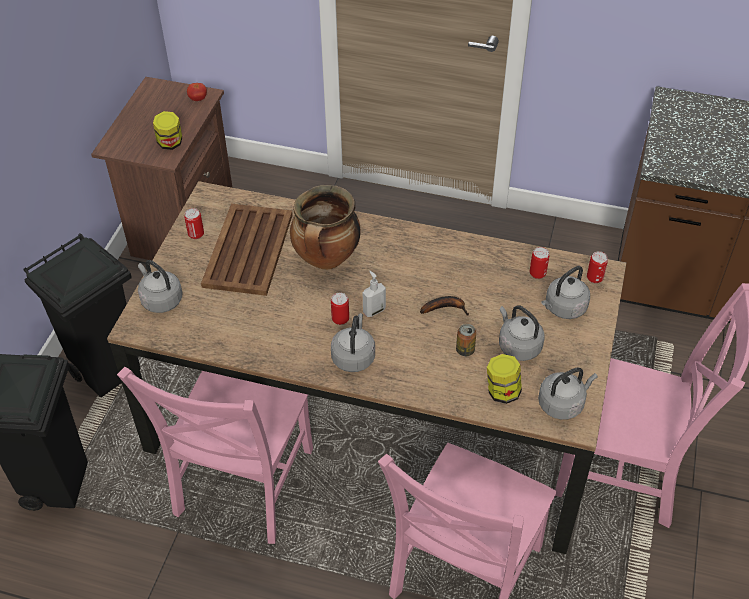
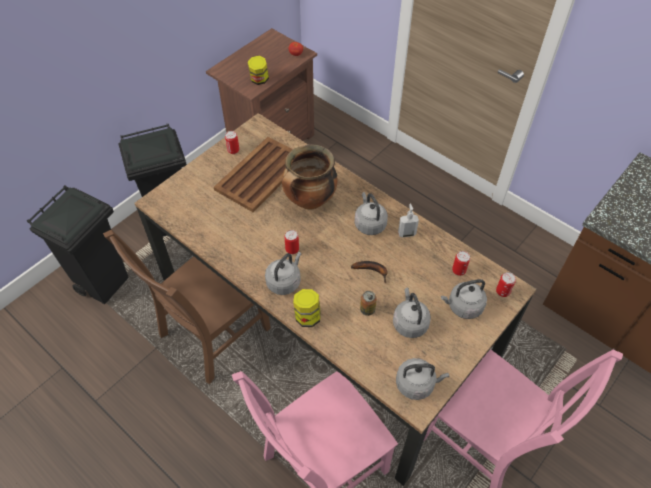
camera: 25 degrees right, 5 degrees up
pink chair [117,367,313,544] -> brown chair [103,230,271,384]
grey kettle [138,260,183,313] -> grey kettle moved to [354,192,388,235]
soap dispenser [363,271,386,317] -> soap dispenser moved to [398,204,419,237]
jar [487,354,522,404] -> jar moved to [293,289,321,327]

